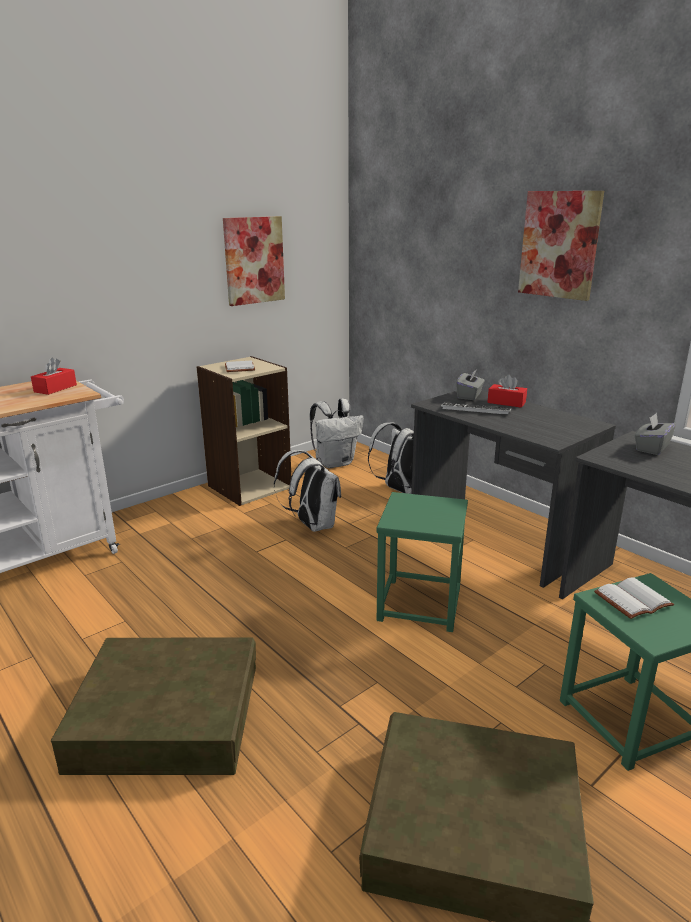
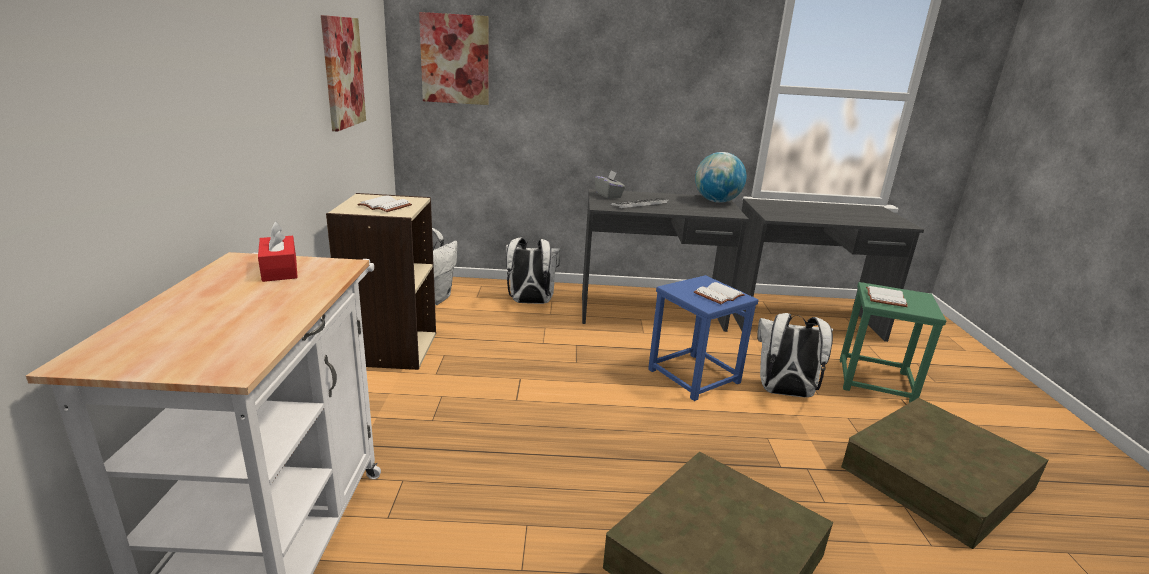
camera: 50 degrees left, 0 degrees up
white backpack [274,450,341,532] -> white backpack moved to [757,313,833,397]
green stool [376,492,468,632] -> blue stool [648,275,759,401]
red tissue box [487,374,527,407] -> none
picture [518,191,604,301] -> picture moved to [419,12,488,105]
grey tissue box [635,413,676,455] -> none
none -> white book [694,282,745,304]
none -> globe [695,152,746,203]

